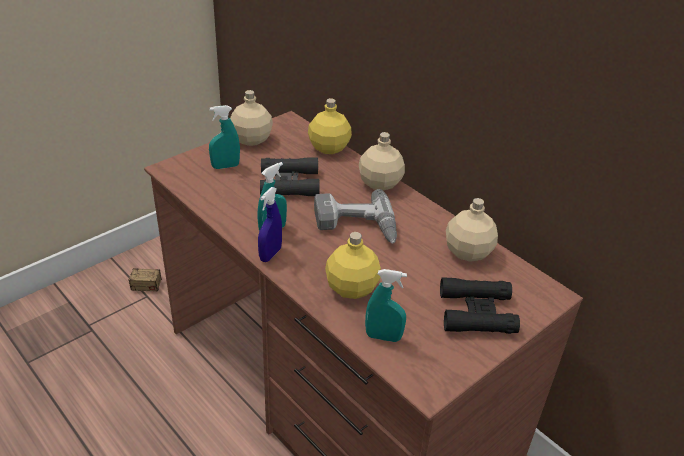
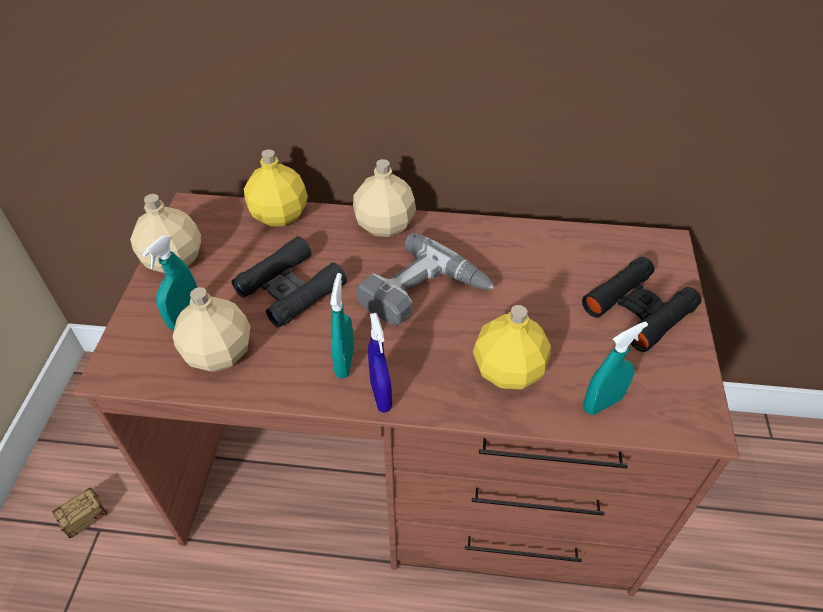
camera: 40 degrees left, 10 degrees up
beige bottle [446,198,498,262] -> beige bottle moved to [173,287,250,372]

